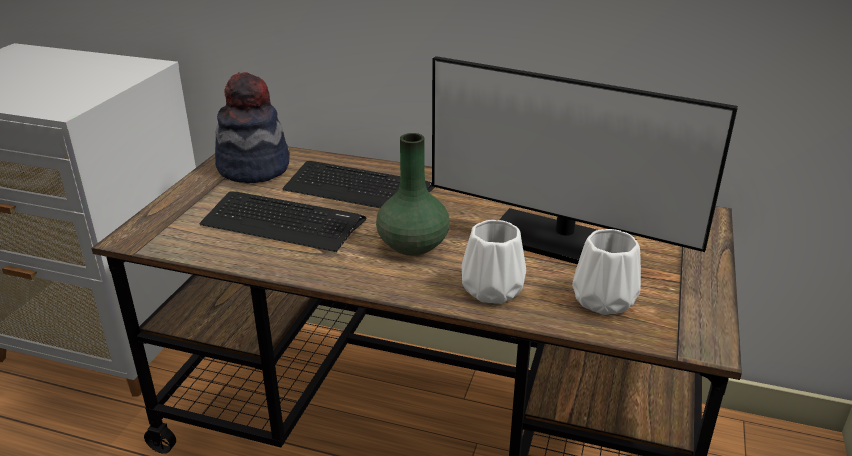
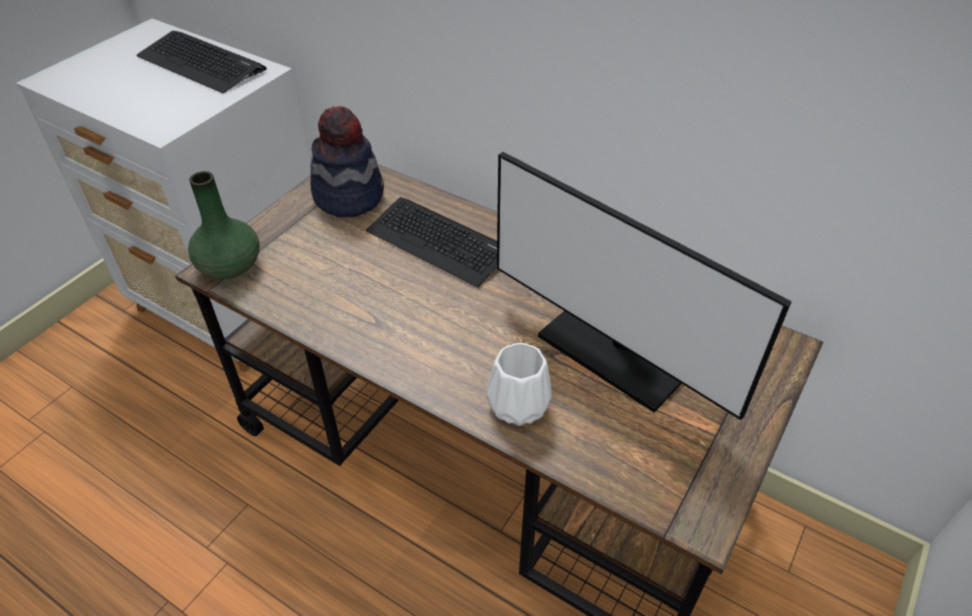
camera: 15 degrees right, 15 degrees up
keyboard [199,191,366,252] -> keyboard moved to [136,31,267,94]
green vase [376,133,450,256] -> green vase moved to [188,171,260,279]
white vase [572,229,641,315] -> none

